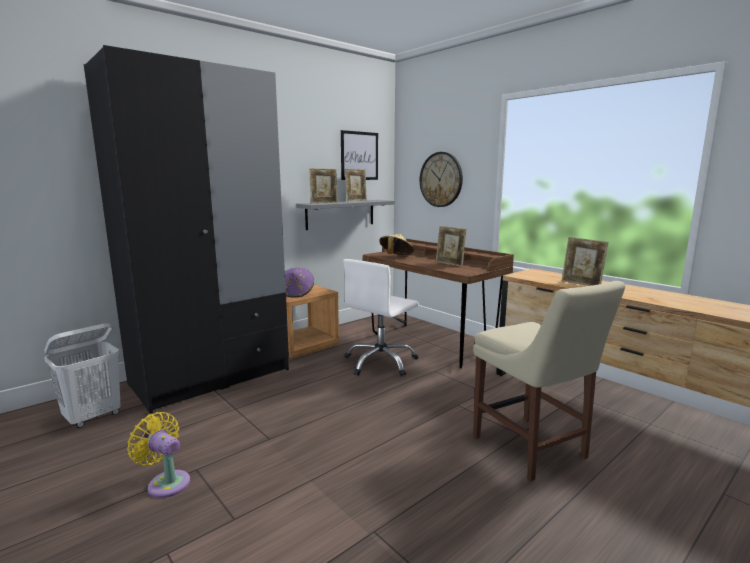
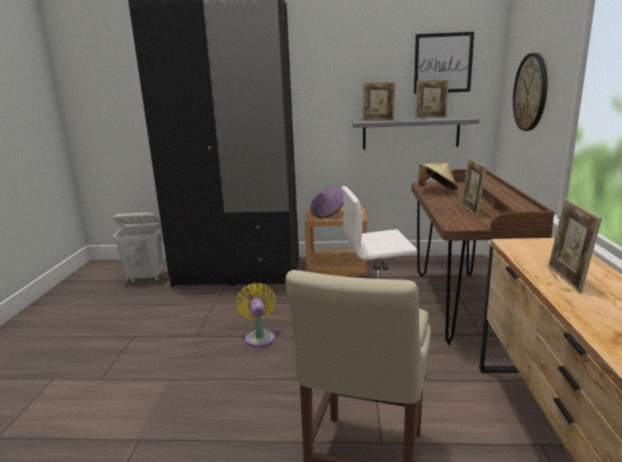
camera: 45 degrees right, 5 degrees up
yellow fan [127,412,190,498] -> yellow fan moved to [236,283,276,347]

